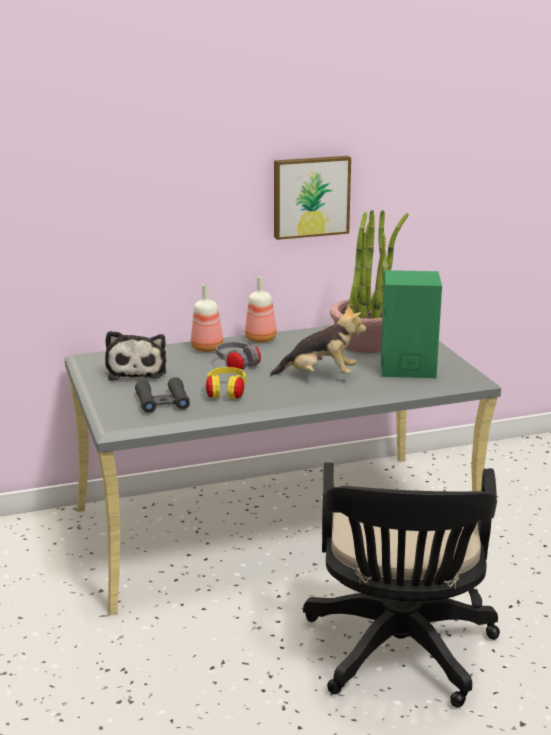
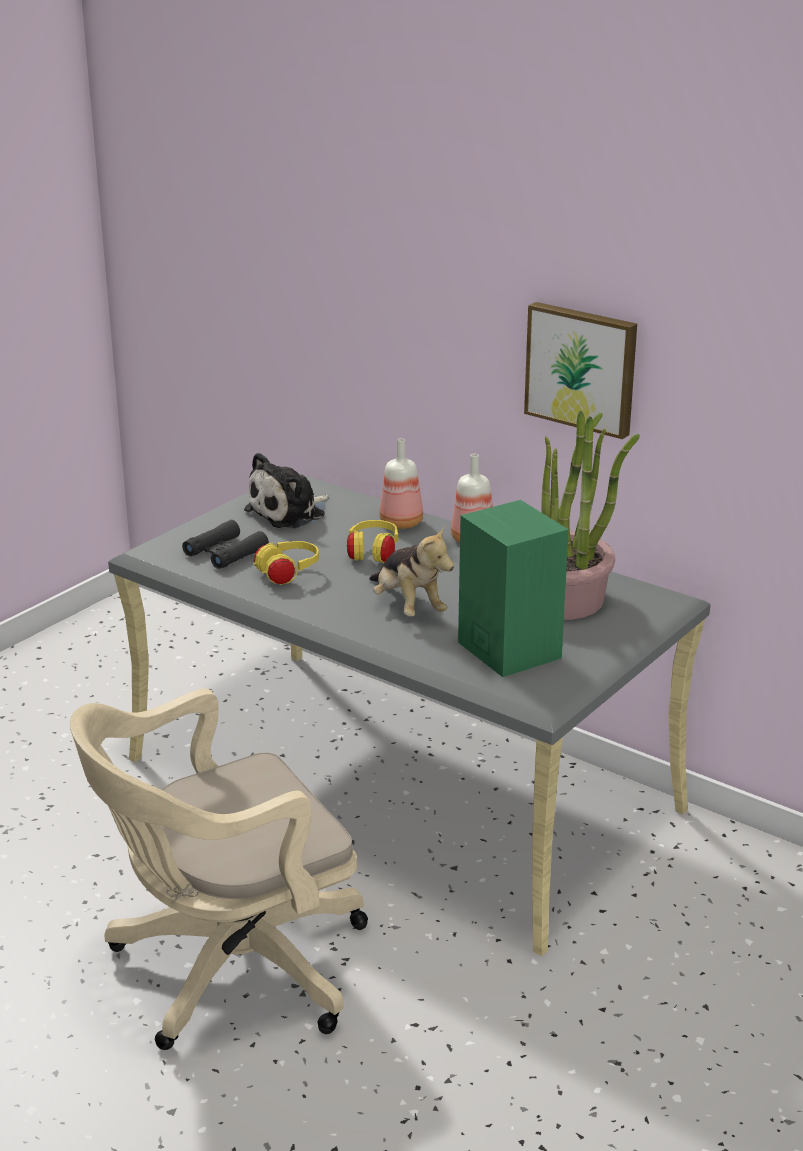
camera: 55 degrees right, 5 degrees up
grey headphones [216,342,261,370] -> yellow headphones [347,520,398,563]
black office chair [303,462,500,707] -> beige office chair [70,689,368,1050]

